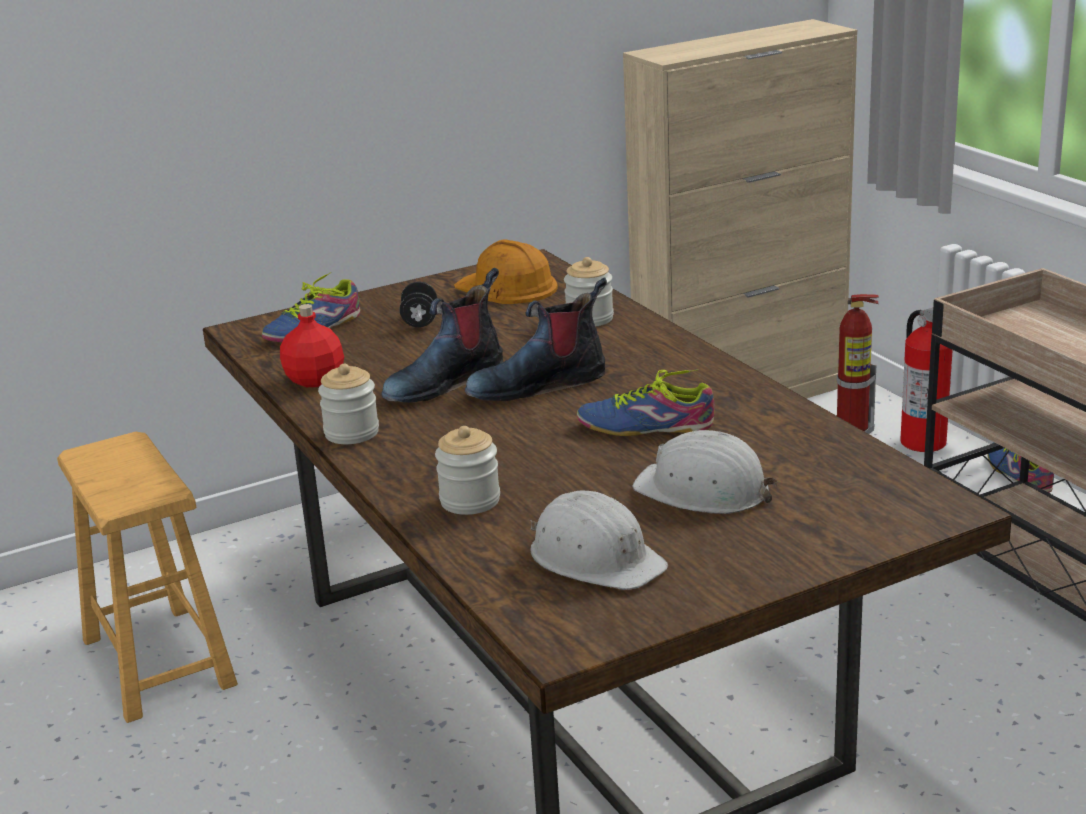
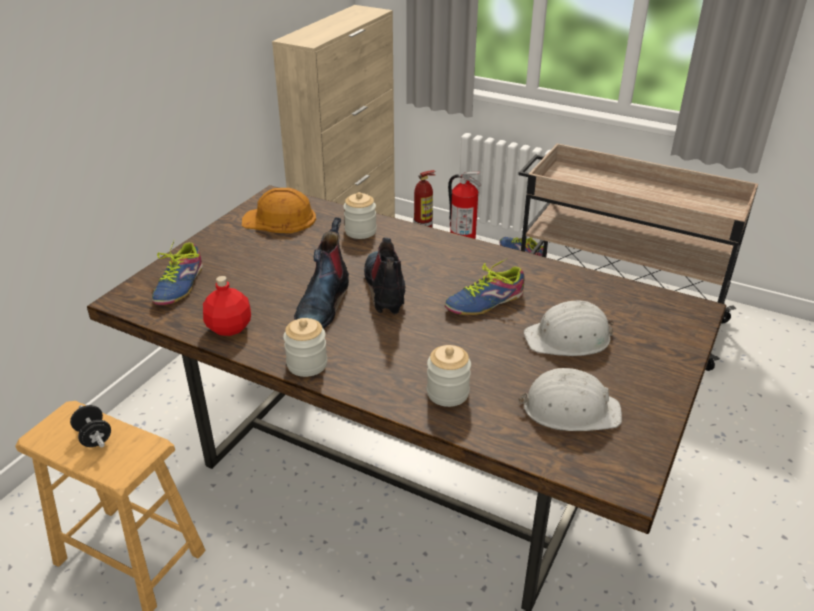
camera: 35 degrees left, 10 degrees up
black dumbbell [400,282,437,327] -> black dumbbell moved to [70,405,111,447]
boot [465,277,607,401] -> boot turned 135 degrees clockwise [364,237,406,314]

